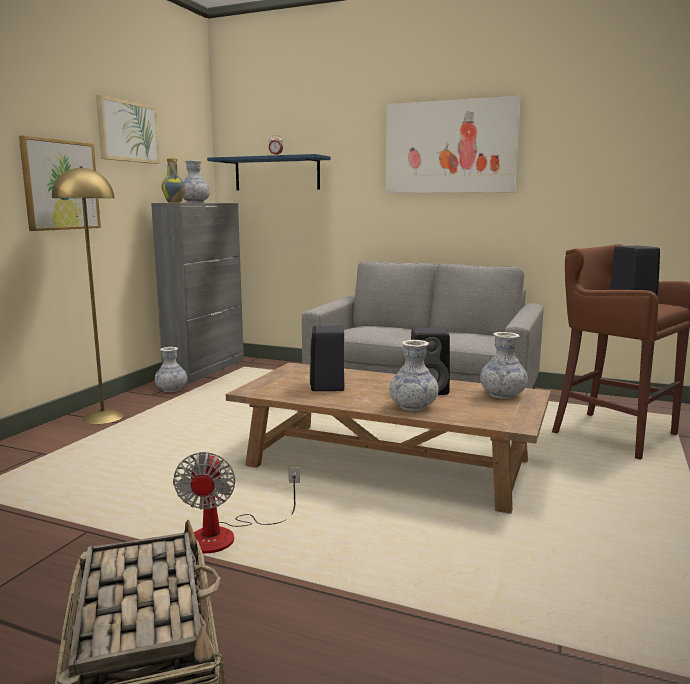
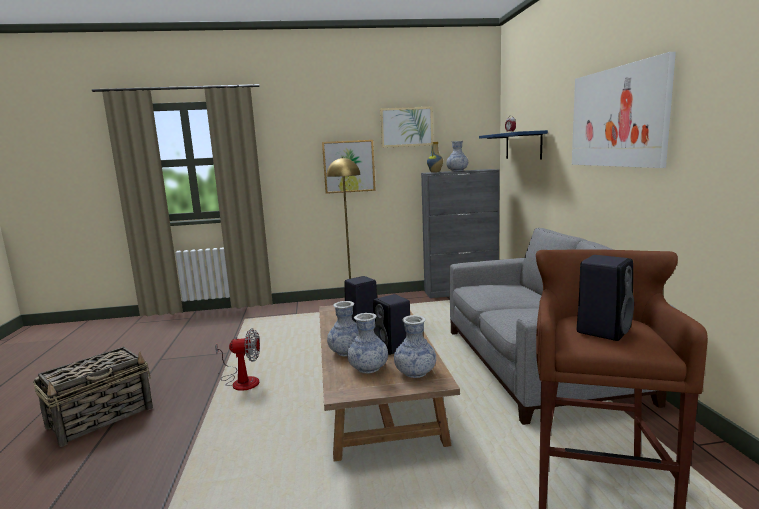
camera: 60 degrees right, 0 degrees up
vase [155,347,187,392] -> vase moved to [347,313,388,374]
fan [173,452,300,553] -> fan turned 150 degrees counterclockwise [215,328,260,391]

